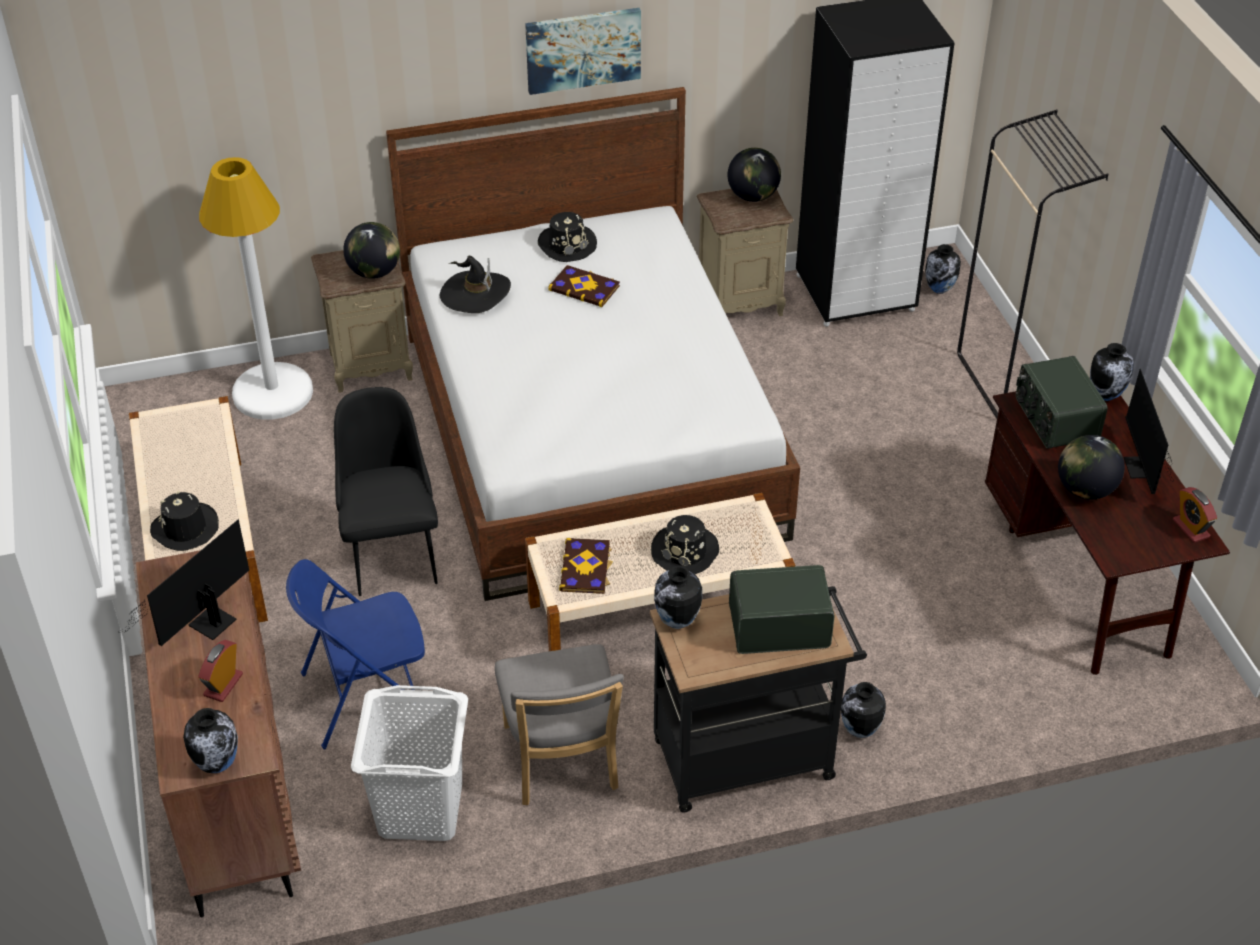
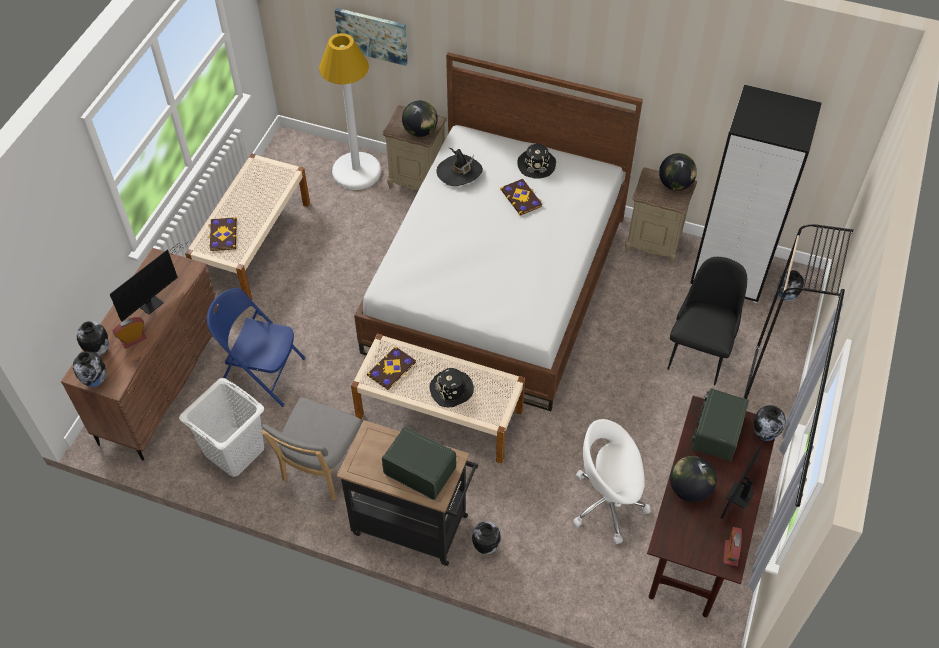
camera: 35 degrees right, 10 degrees up
monitor [118,520,249,646] -> monitor turned 150 degrees clockwise [110,242,188,321]
black hat [150,491,219,551] -> book [207,217,237,251]
black chair [334,387,438,596] -> black chair moved to [667,257,747,385]
picture [525,8,641,95] -> picture moved to [335,8,408,66]
vase [654,566,702,629] -> vase moved to [76,321,109,356]
none -> white office chair [573,419,651,544]

